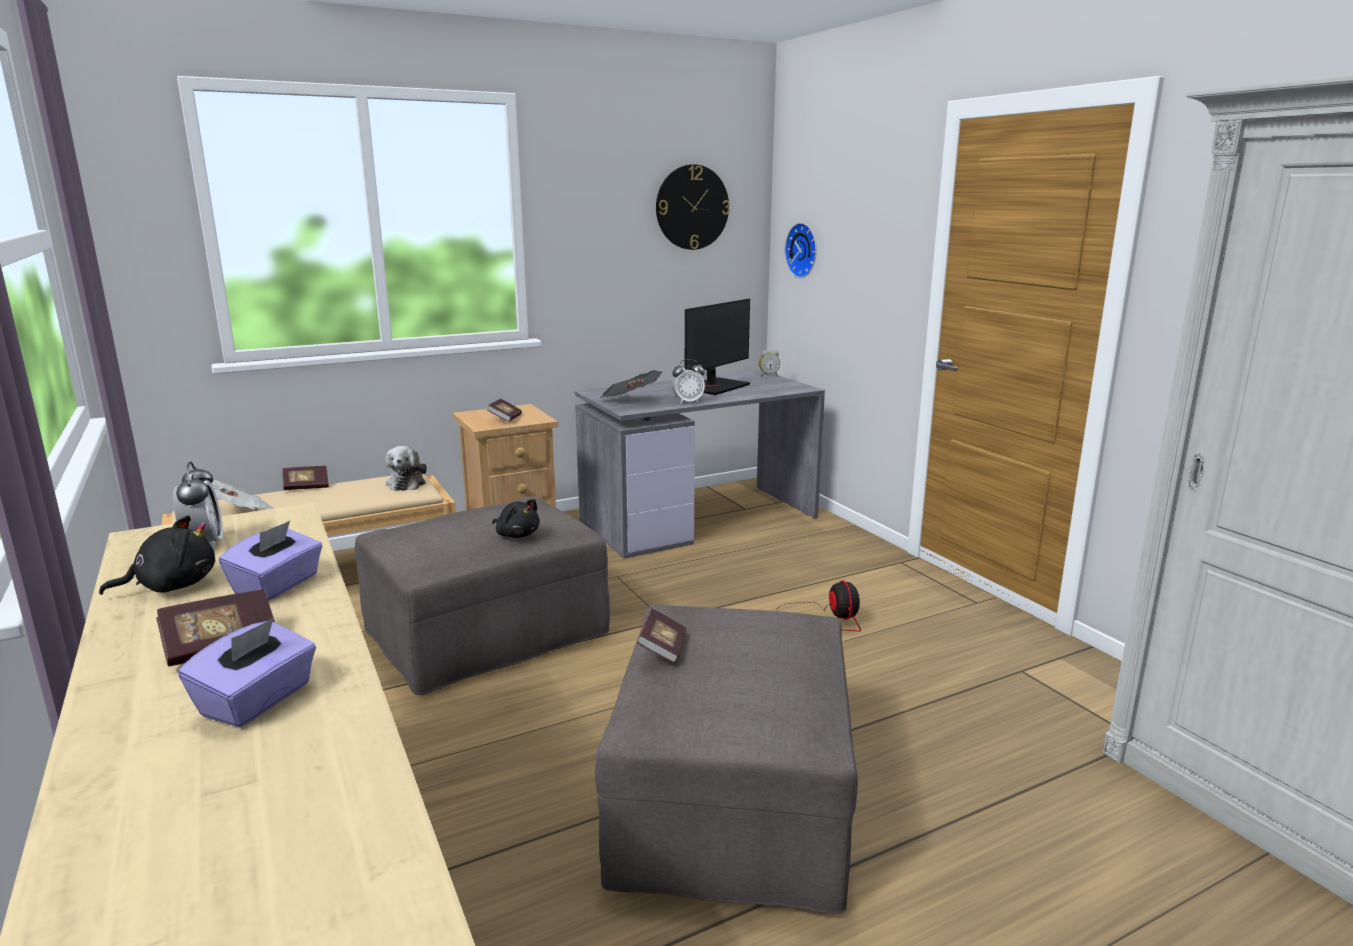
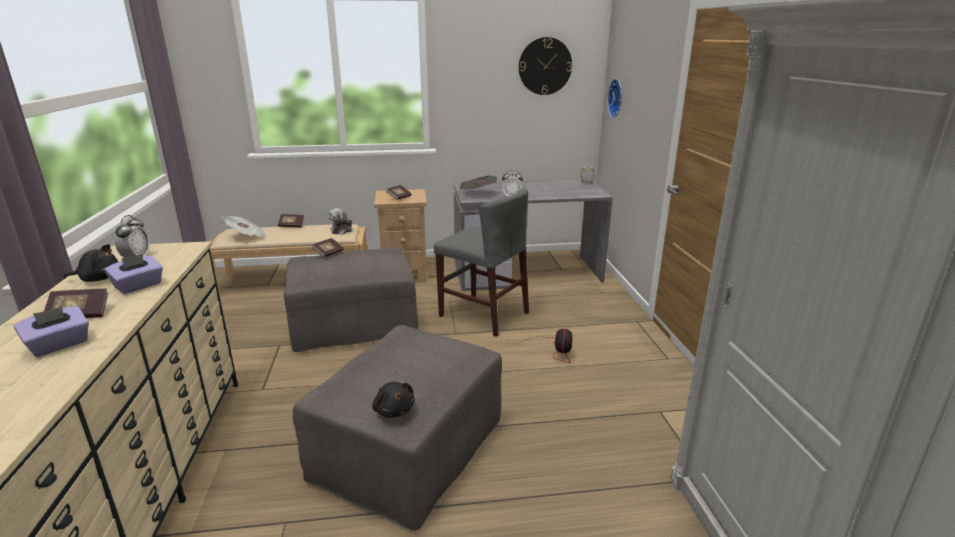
camera: 20 degrees right, 5 degrees up
black plush toy [492,499,540,538] -> black plush toy moved to [372,382,415,418]
book [637,608,686,663] -> book moved to [312,238,344,258]
monitor [685,299,751,395] -> none
none -> grey chair [434,188,529,337]

